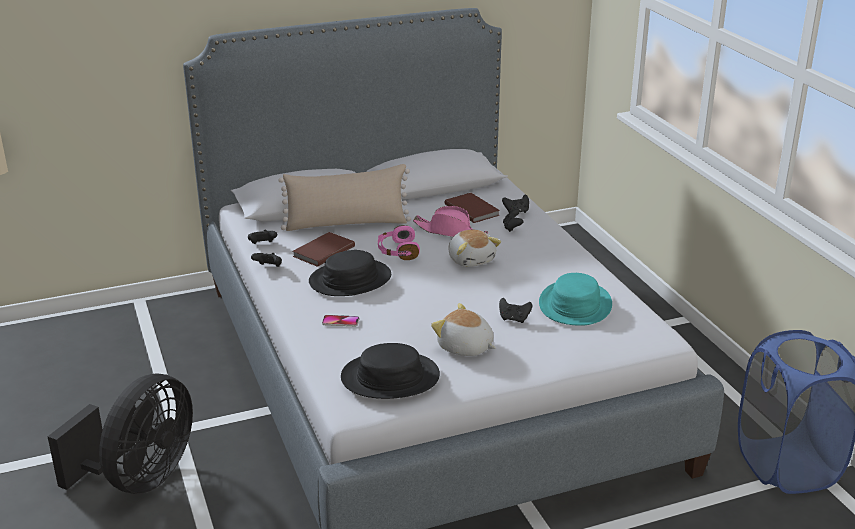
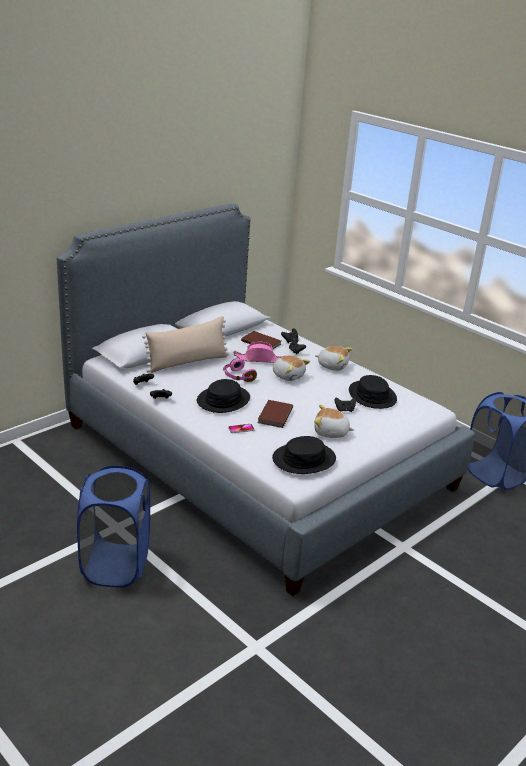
camera: 25 degrees left, 0 degrees up
black fan [48,373,193,494] -> blue laundry basket [77,466,150,588]
brown book [293,232,355,267] -> brown book moved to [258,400,293,428]
turquoise hat [539,273,612,326] -> black hat [349,375,397,409]
none -> plush toy [315,346,352,371]

